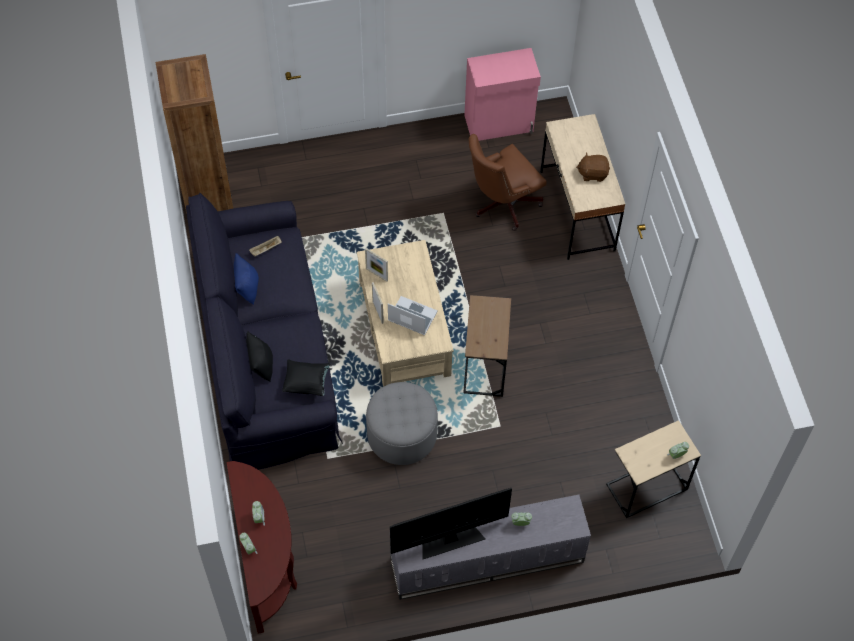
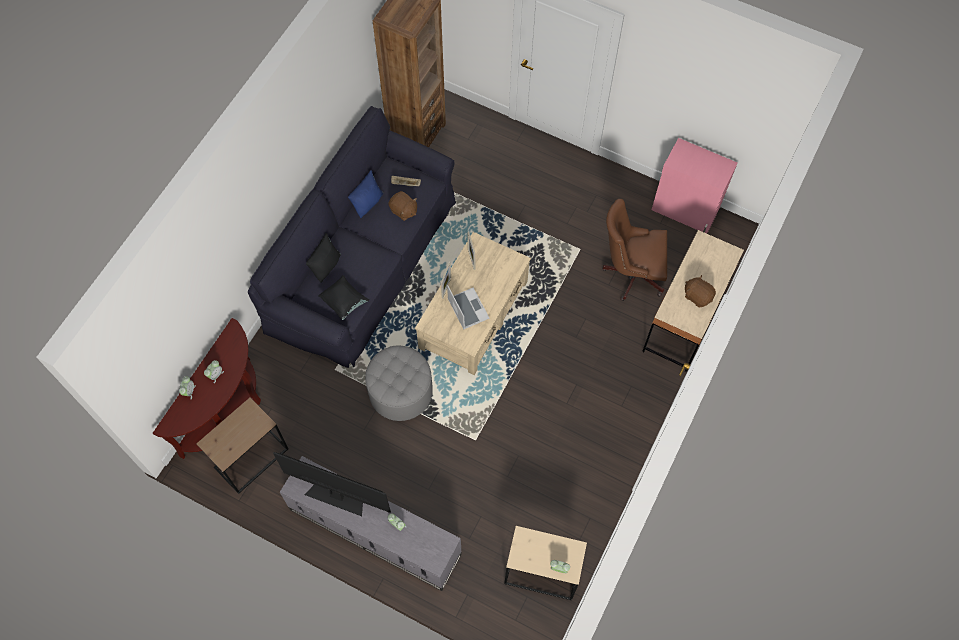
camera: 40 degrees right, 5 degrees up
brown side table [463,295,511,397] -> brown side table moved to [196,398,288,494]
none -> brown plush toy [388,191,417,221]

